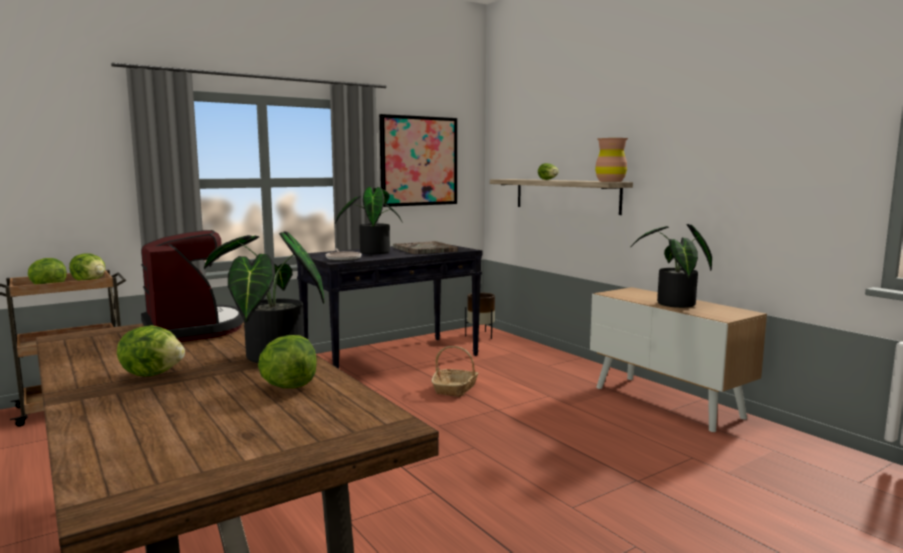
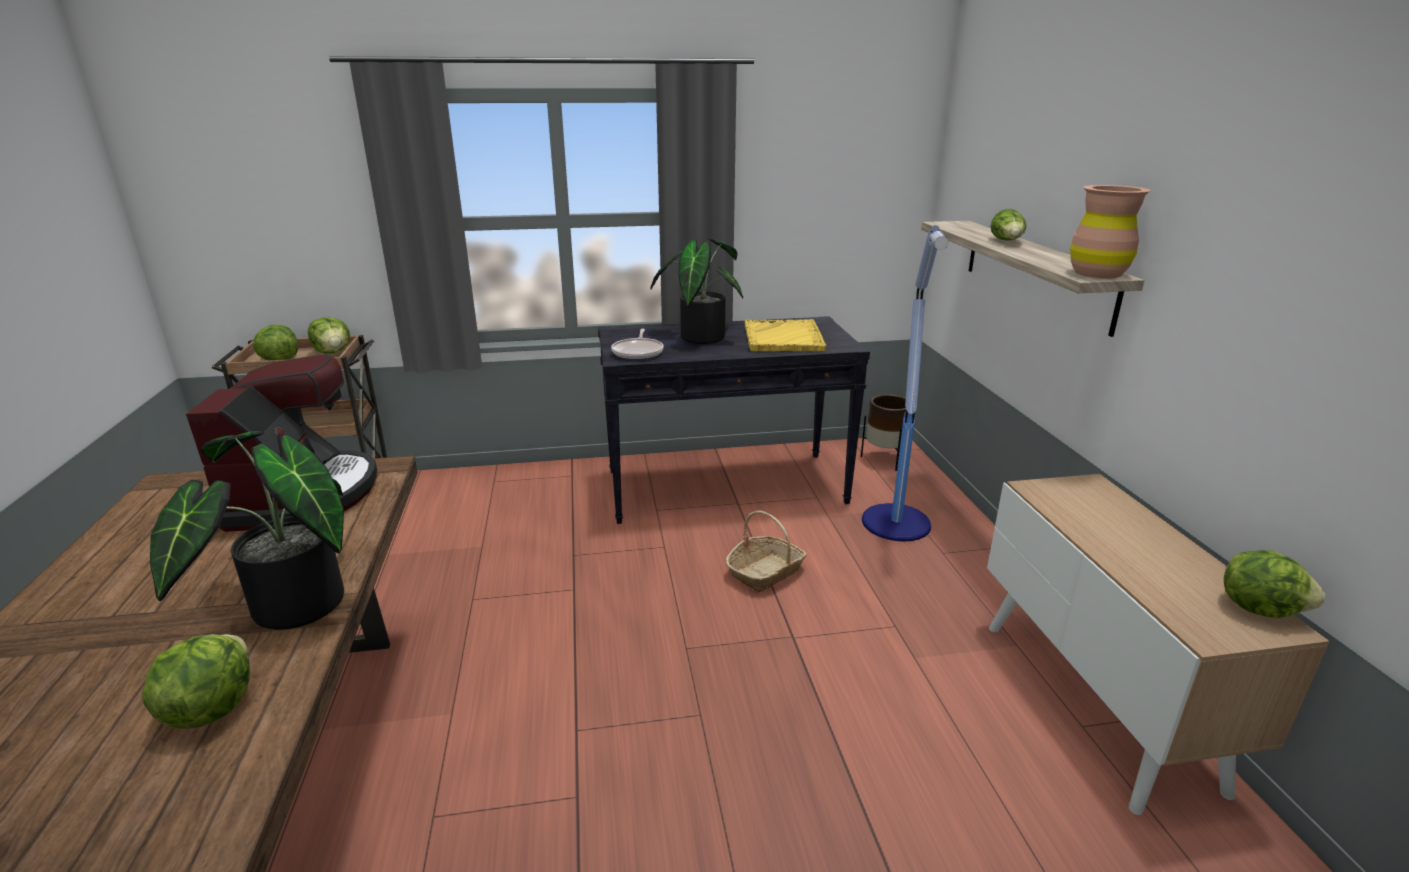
camera: 25 degrees right, 15 degrees up
lettuce [117,325,185,376] -> lettuce moved to [1224,550,1325,618]
picture [379,114,457,207] -> none
grey tray [393,241,458,254] -> yellow tray [745,319,826,352]
potted plant [630,224,712,308] -> none
none -> floor lamp [862,225,948,541]

